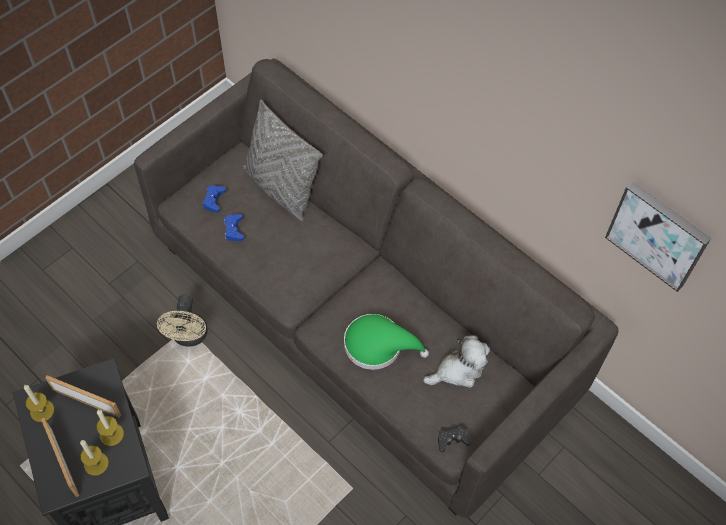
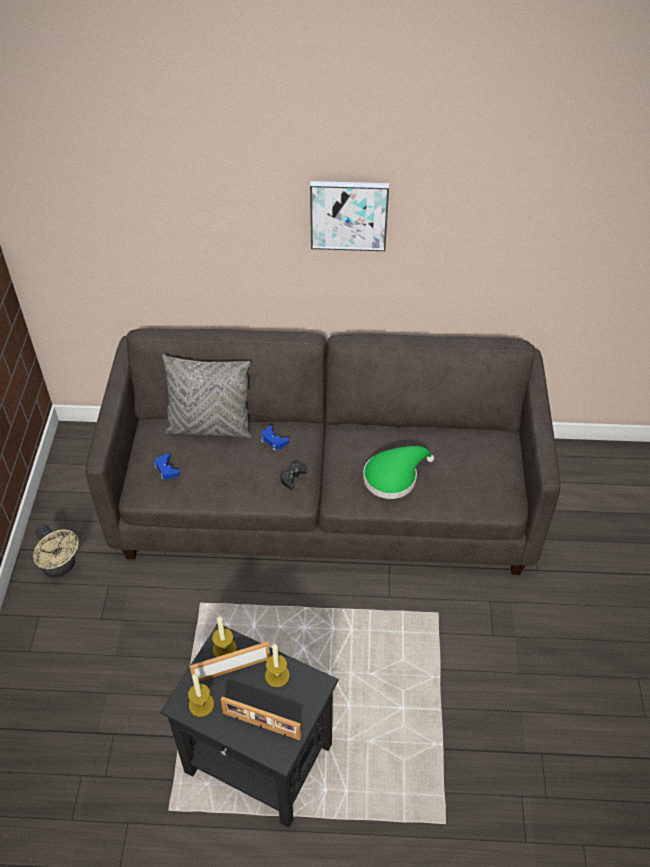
camera: 40 degrees left, 10 degrees down
candle [80,440,109,476] -> candle moved to [212,616,237,657]
beige fan [157,294,208,347] -> beige fan moved to [33,524,79,578]
blue game controller [224,214,244,241] -> blue game controller moved to [261,426,289,451]
plush toy [423,335,490,388] -> none
black game controller [438,426,472,453] -> black game controller moved to [280,463,308,490]
picture [605,182,711,292] -> picture moved to [310,181,389,251]

